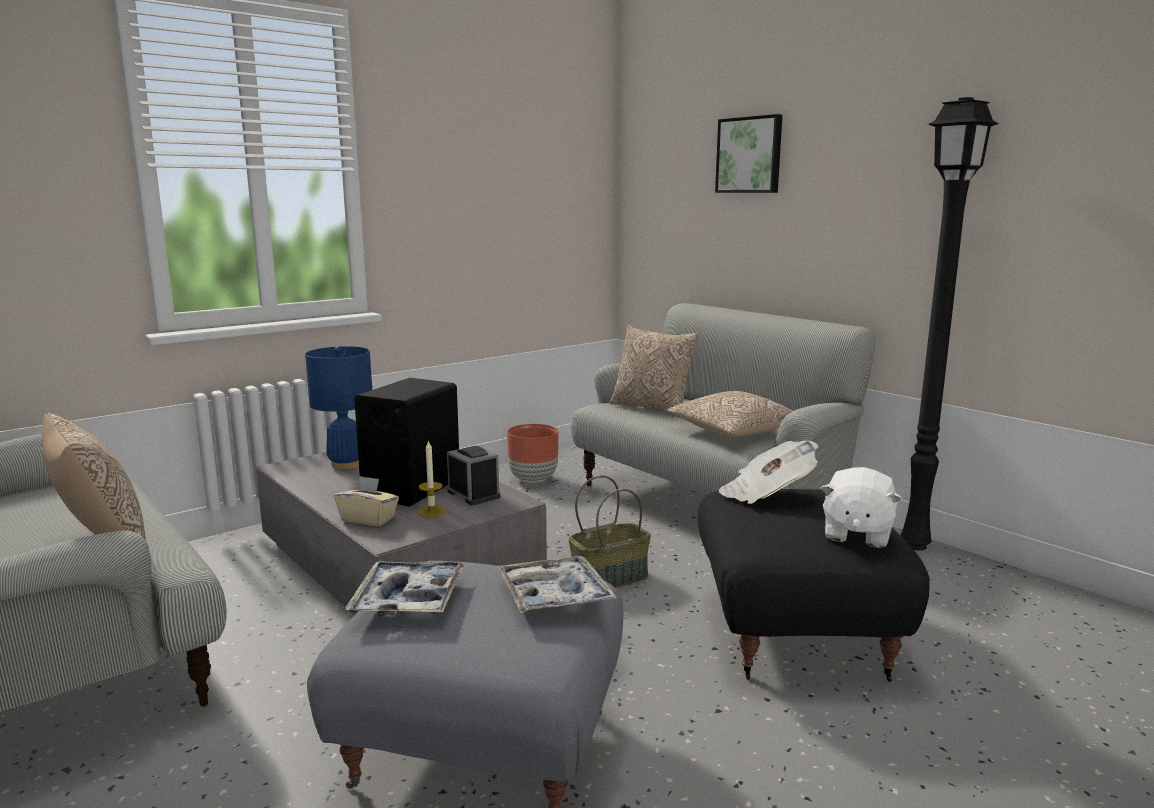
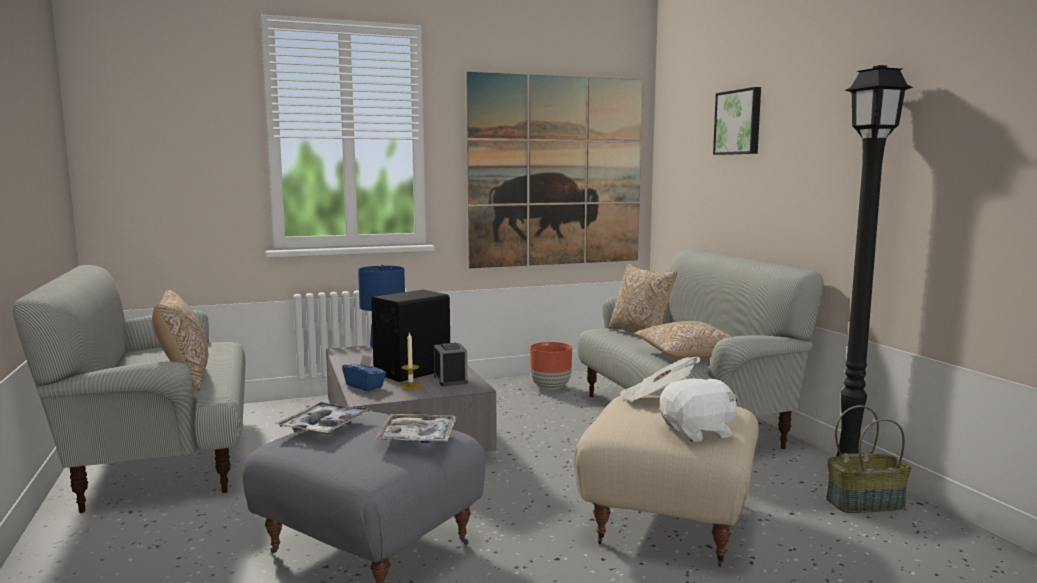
camera: 20 degrees right, 5 degrees down
beige tissue box [334,476,399,526] -> blue tissue box [342,354,386,391]
basket [569,475,651,588] -> basket moved to [826,405,911,513]
black ottoman [697,489,930,682] -> beige ottoman [574,395,759,567]
white plush toy [820,467,902,548] -> white plush toy turned 150 degrees counterclockwise [660,378,737,442]
none -> picture [466,72,643,268]

